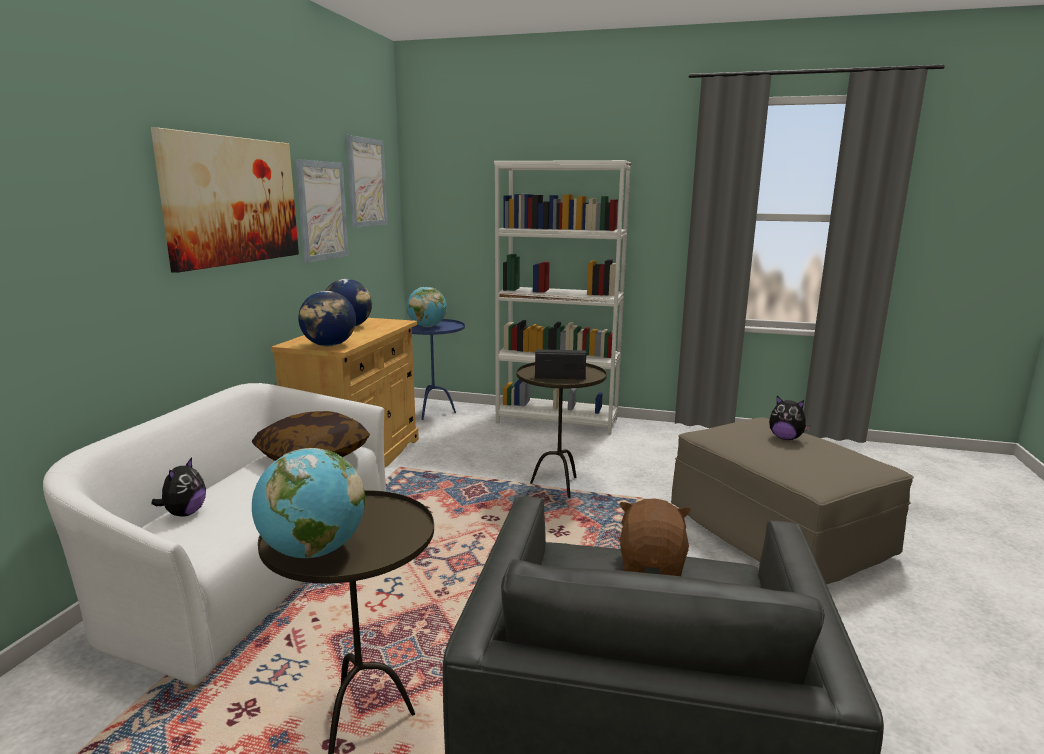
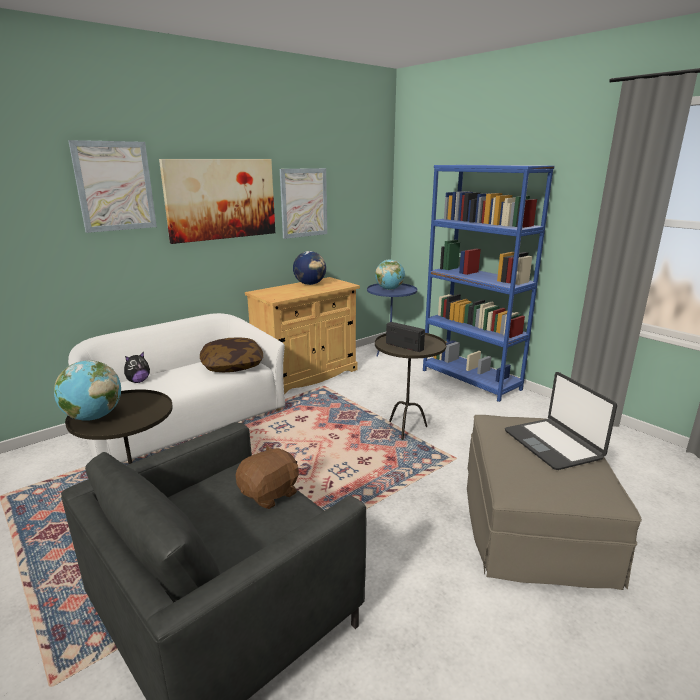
camera: 35 degrees right, 5 degrees up
globe [298,291,356,346] -> none
picture [346,135,388,228] -> picture moved to [68,140,157,233]
white bookcase [494,160,631,435] -> blue bookcase [423,165,555,402]
plush toy [769,396,811,440] -> laptop [505,372,617,470]

